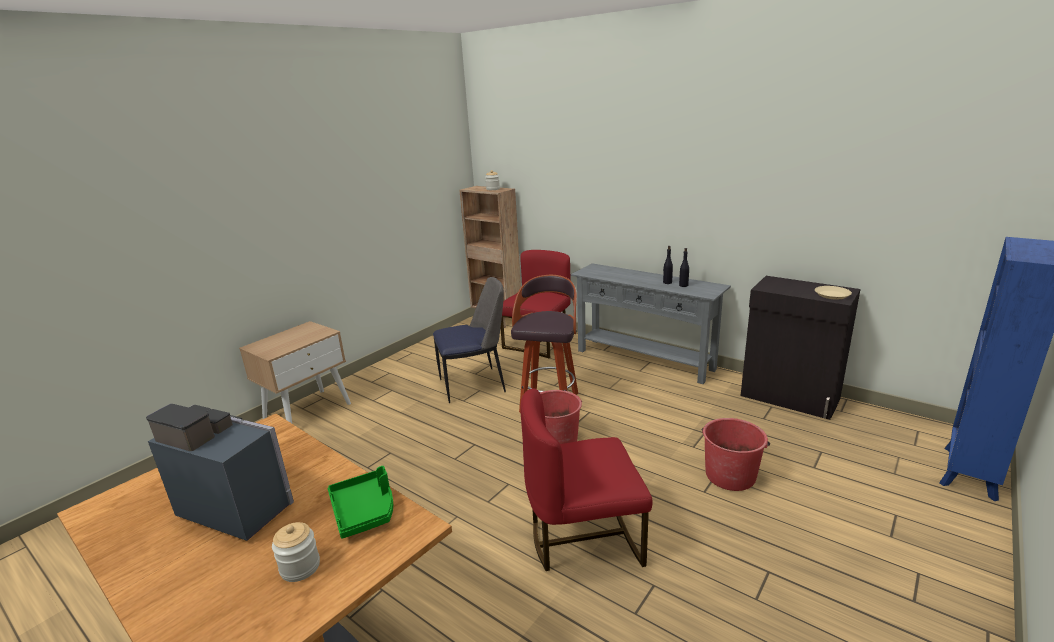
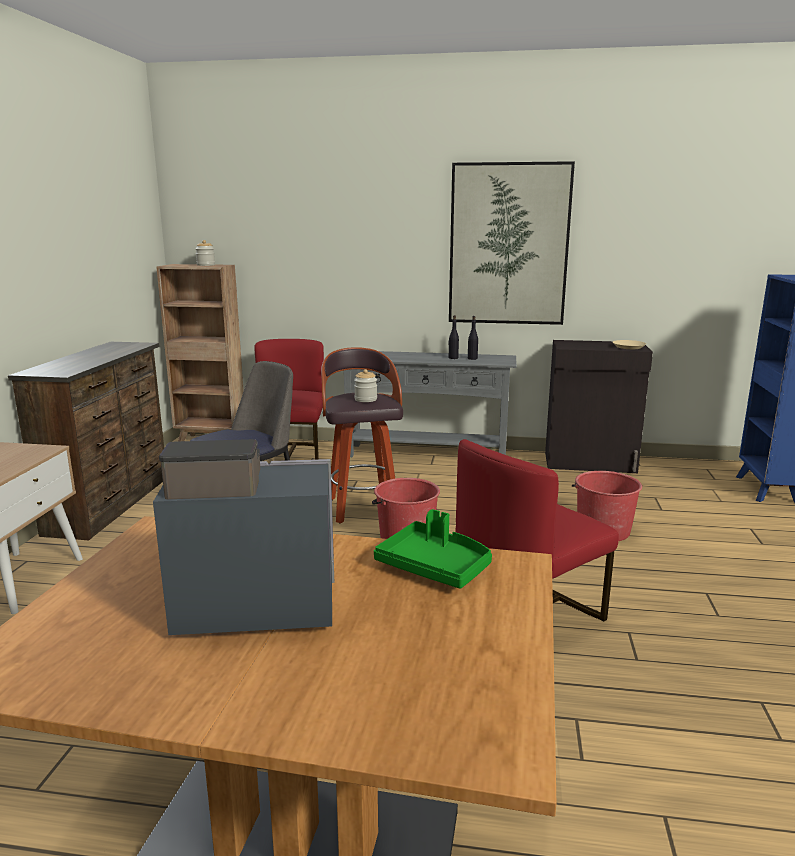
camera: 30 degrees left, 5 degrees down
jar [272,522,320,582] -> jar moved to [354,369,377,402]
none -> brown dresser [8,342,164,540]
none -> picture [449,161,575,325]

